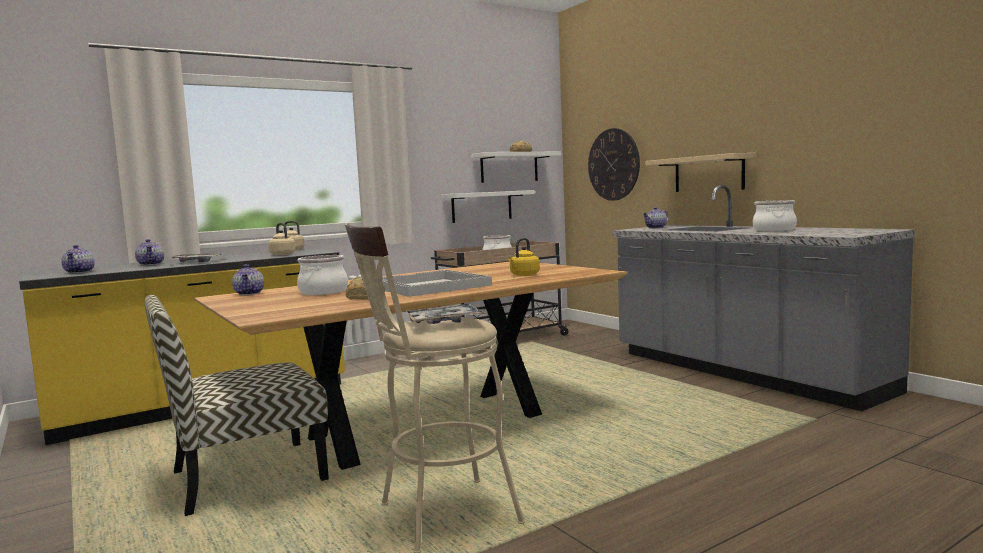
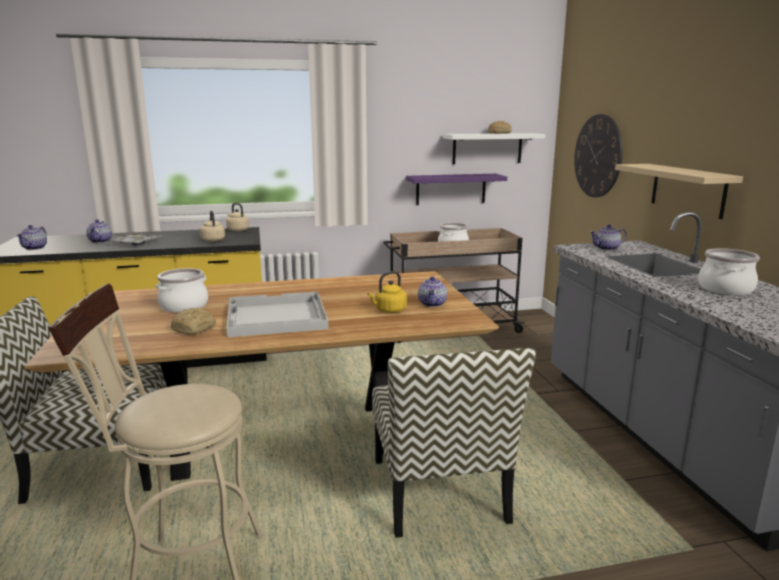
camera: 20 degrees right, 10 degrees up
teapot [232,264,264,295] -> teapot moved to [418,276,447,307]
tray [405,304,485,324] -> none
white shelf [442,190,535,223] -> purple shelf [406,174,507,205]
none -> chair [372,348,536,538]

